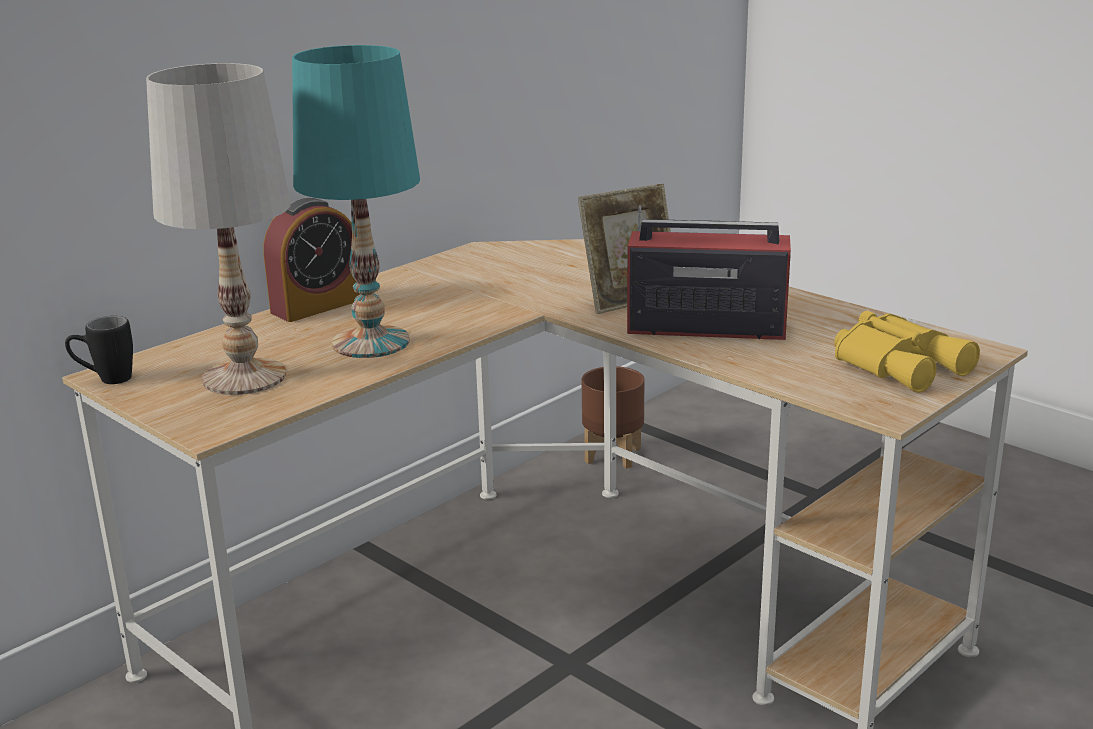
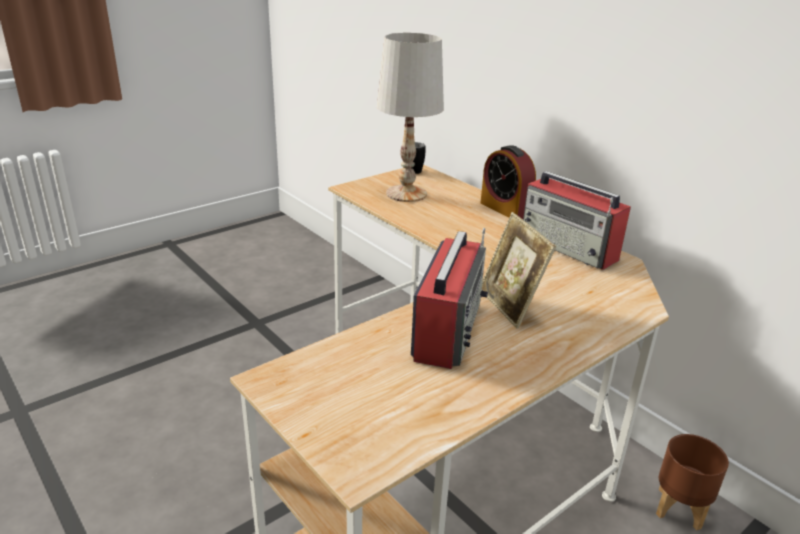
camera: 95 degrees right, 5 degrees up
turquoise table lamp [292,45,420,358] -> none
yellow binoculars [834,311,980,393] -> none
none -> radio [523,171,631,270]

